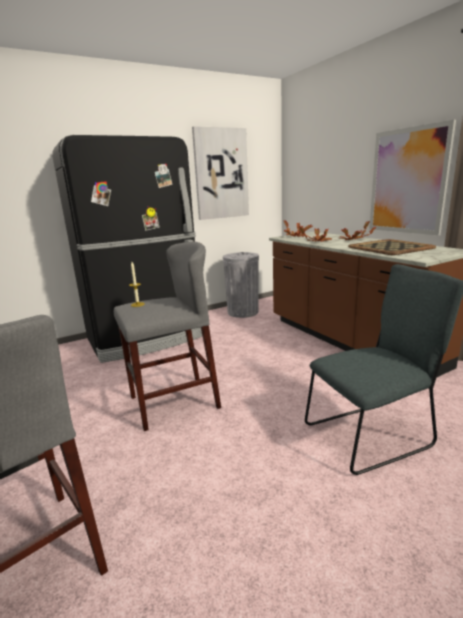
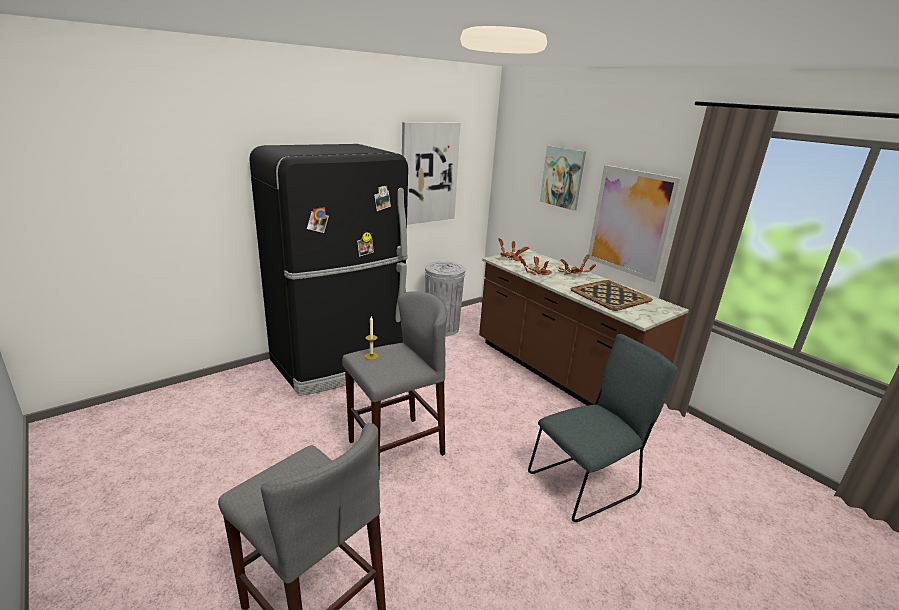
camera: 10 degrees left, 5 degrees up
none -> picture [540,145,586,211]

